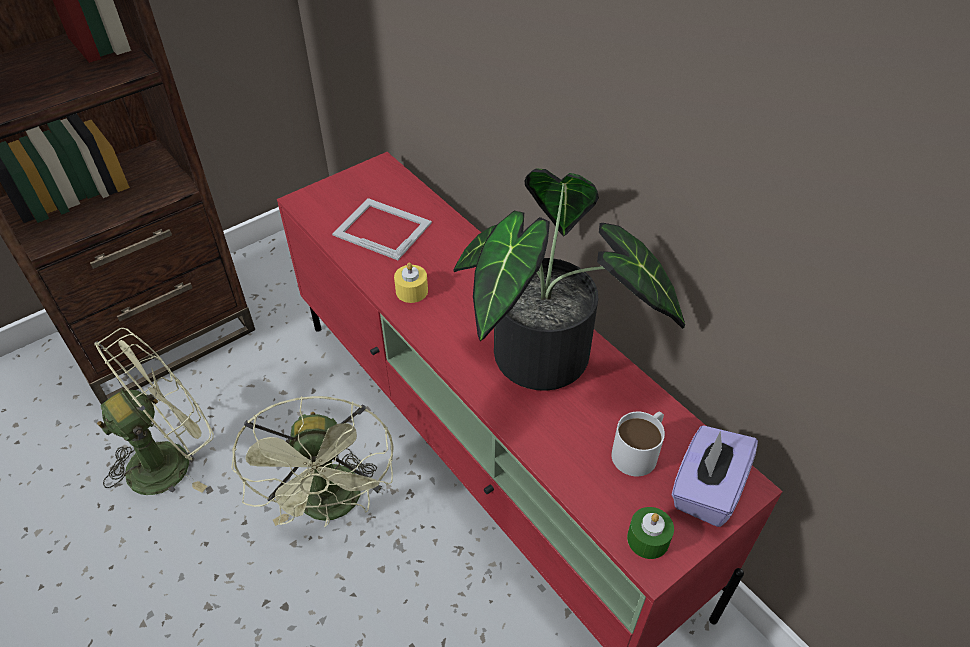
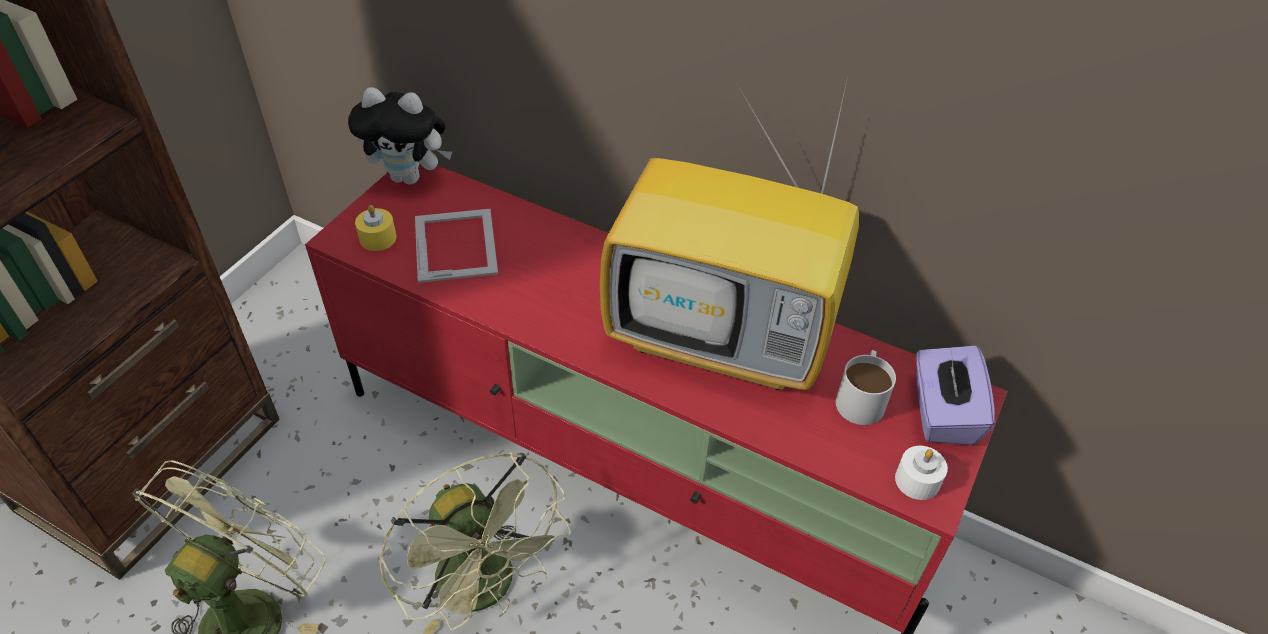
camera: 25 degrees left, 0 degrees up
picture frame [332,198,432,260] -> picture frame turned 75 degrees clockwise [415,209,498,283]
yellow candle [394,262,428,303] -> yellow candle moved to [355,205,397,251]
potted plant [454,168,685,391] -> television [600,77,859,390]
green candle [627,507,674,559] -> white candle [895,446,948,500]
none -> plush toy [348,87,452,185]

